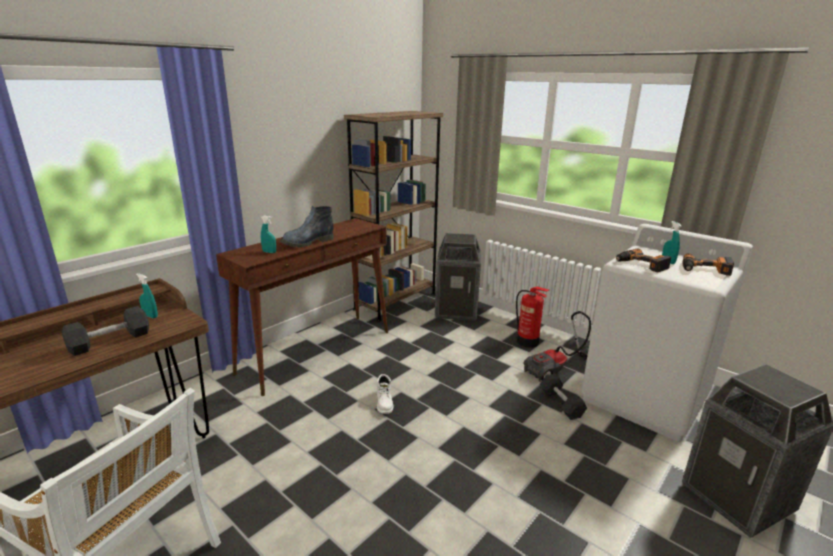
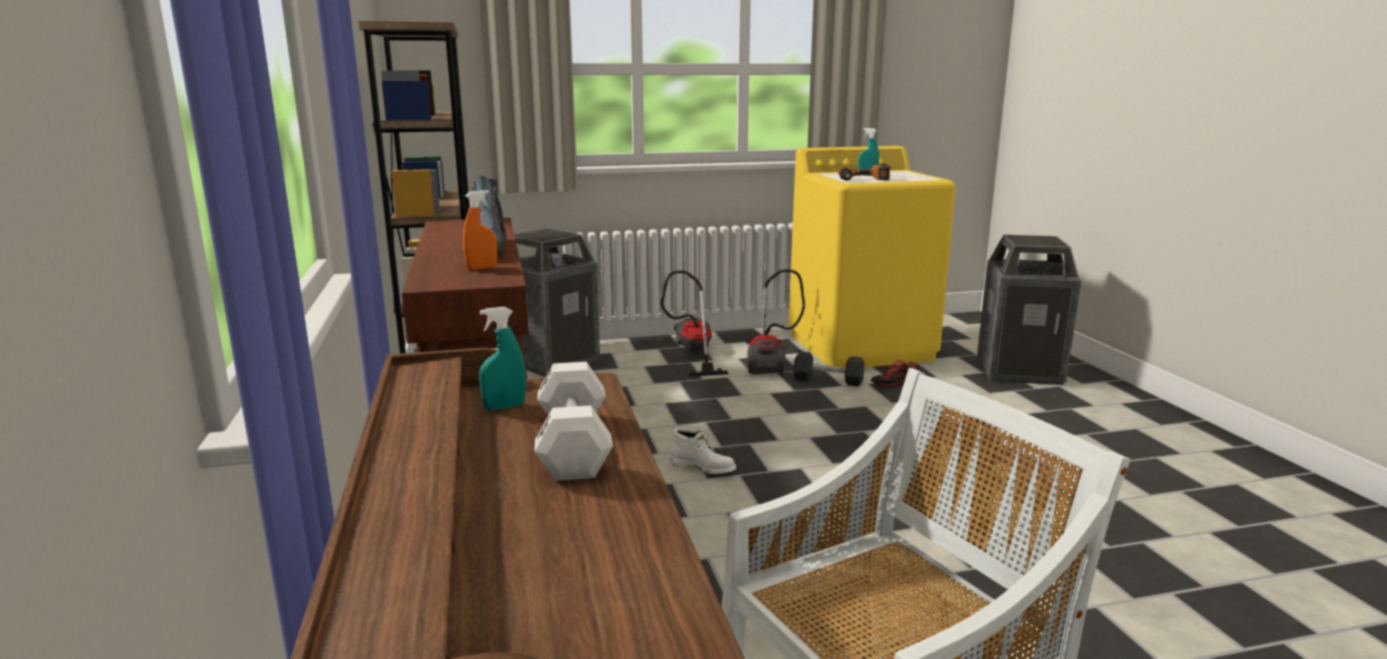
camera: 55 degrees left, 5 degrees down
black dumbbell [62,306,149,356] -> white dumbbell [534,362,613,481]
turquoise spray bottle [261,215,276,253] -> orange spray bottle [463,190,497,270]
fire extinguisher [516,287,549,348] -> vacuum cleaner [661,270,729,377]
white washing machine [581,224,753,442] -> yellow washing machine [789,146,956,368]
power drill [682,253,734,276] -> none
none -> shoe [871,359,917,388]

